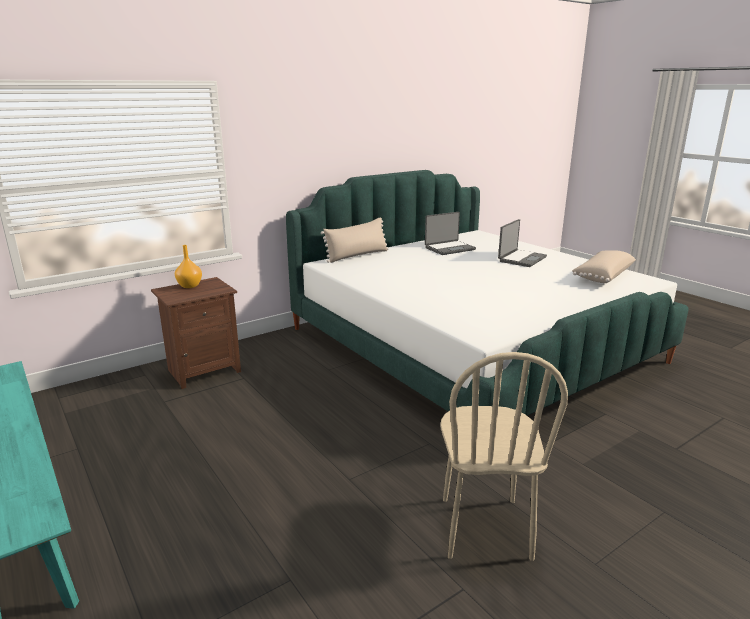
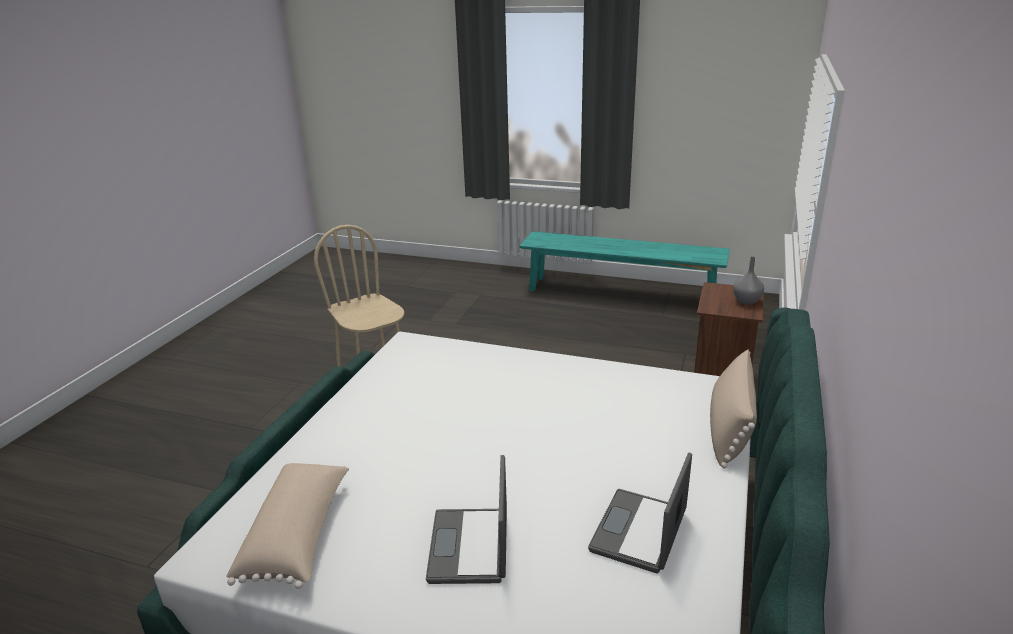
camera: 145 degrees right, 5 degrees up
orange vase [175,245,202,288] -> grey vase [733,257,764,305]

